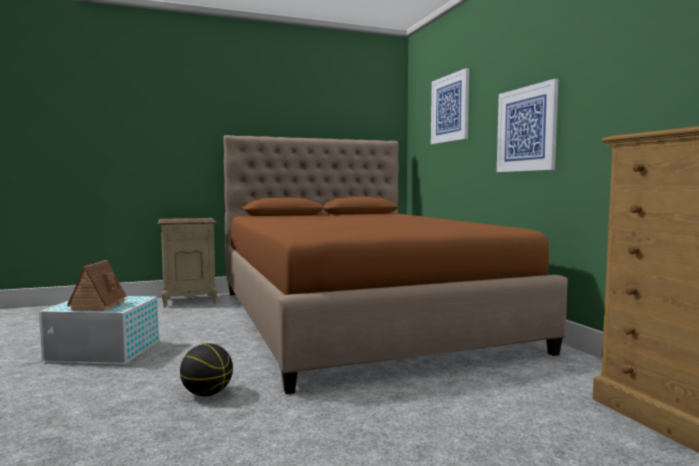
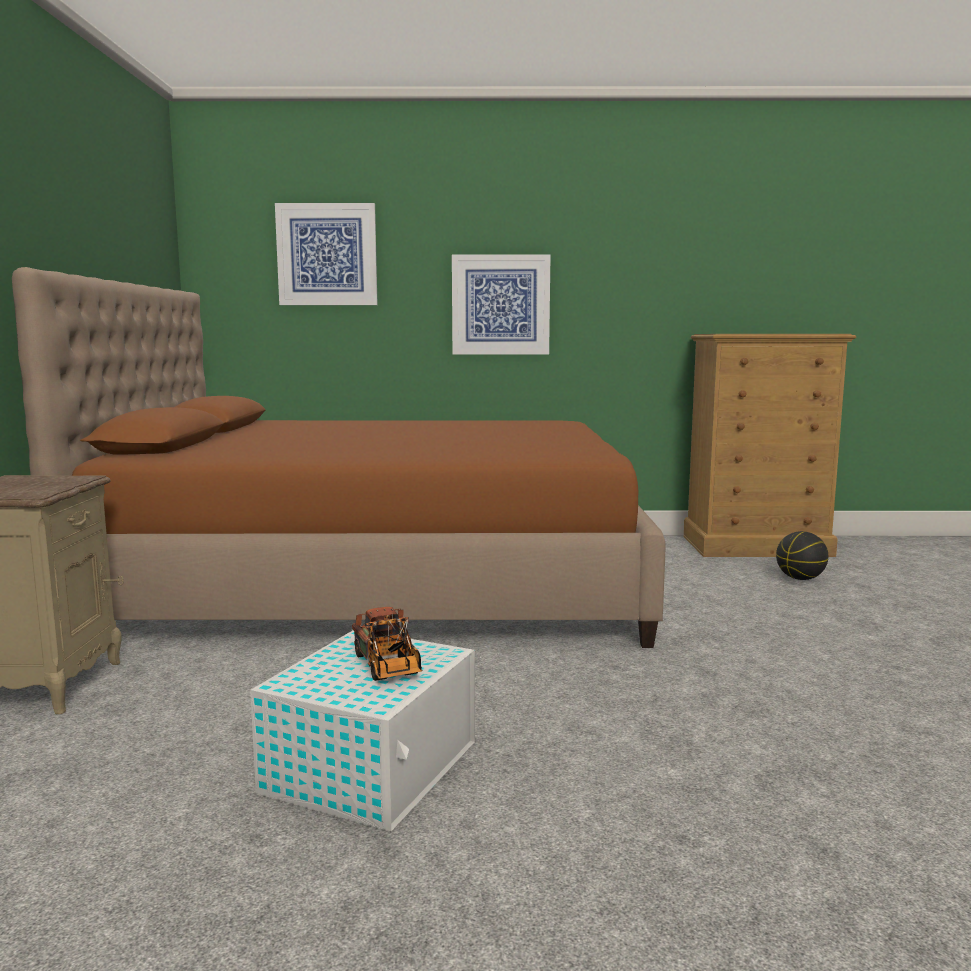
camera: 70 degrees left, 5 degrees up
toy house [67,260,127,311] -> toy truck [352,607,422,681]
basketball [180,343,233,396] -> basketball moved to [776,531,828,580]

